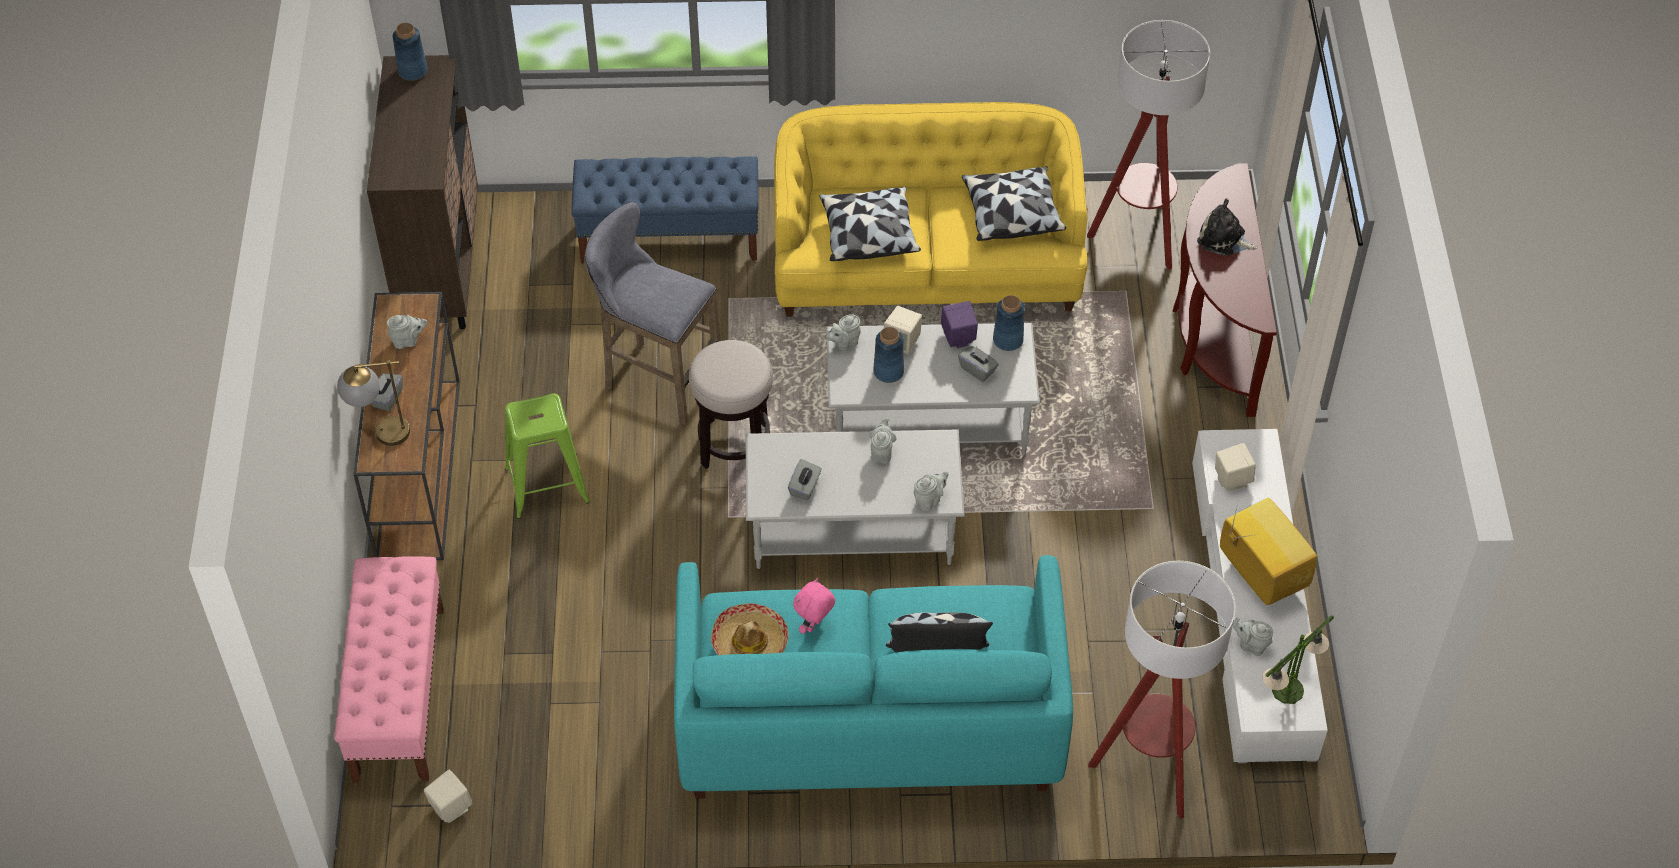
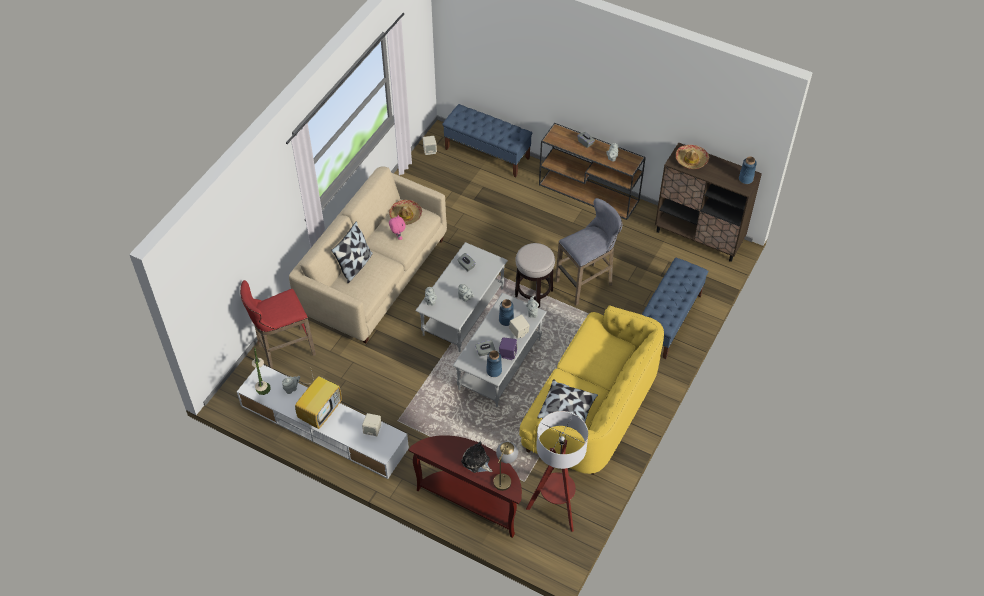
camera: 120 degrees right, 0 degrees up
pink bench [335,556,444,783] -> blue bench [442,104,532,177]
table lamp [337,360,410,446] -> table lamp moved to [493,441,518,491]
green stool [505,393,590,519] -> none
turquoise sofa [674,555,1073,799] -> beige sofa [289,166,447,343]
pillow [819,186,921,261] -> none
floor lamp [1088,561,1236,819] -> red stool [240,280,316,369]
plush toy [1197,198,1257,256] -> plush toy turned 105 degrees counterclockwise [461,442,492,473]
television [1220,498,1317,606] -> television turned 60 degrees counterclockwise [295,370,342,429]
none -> hat [676,145,709,169]

